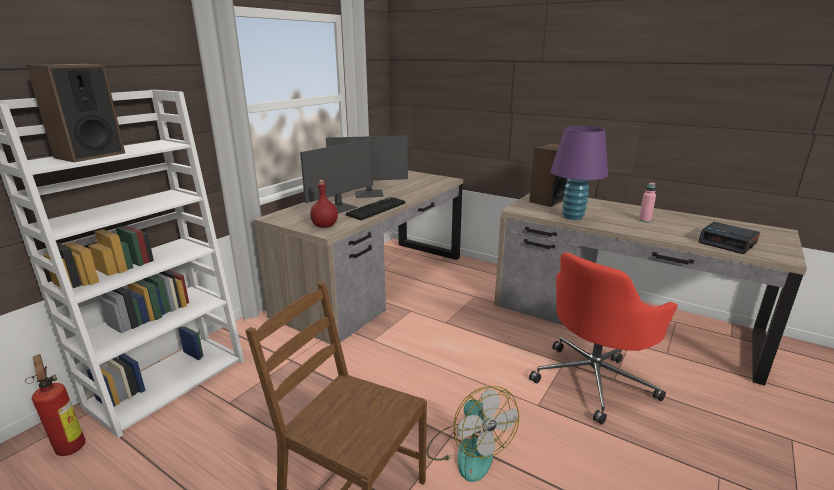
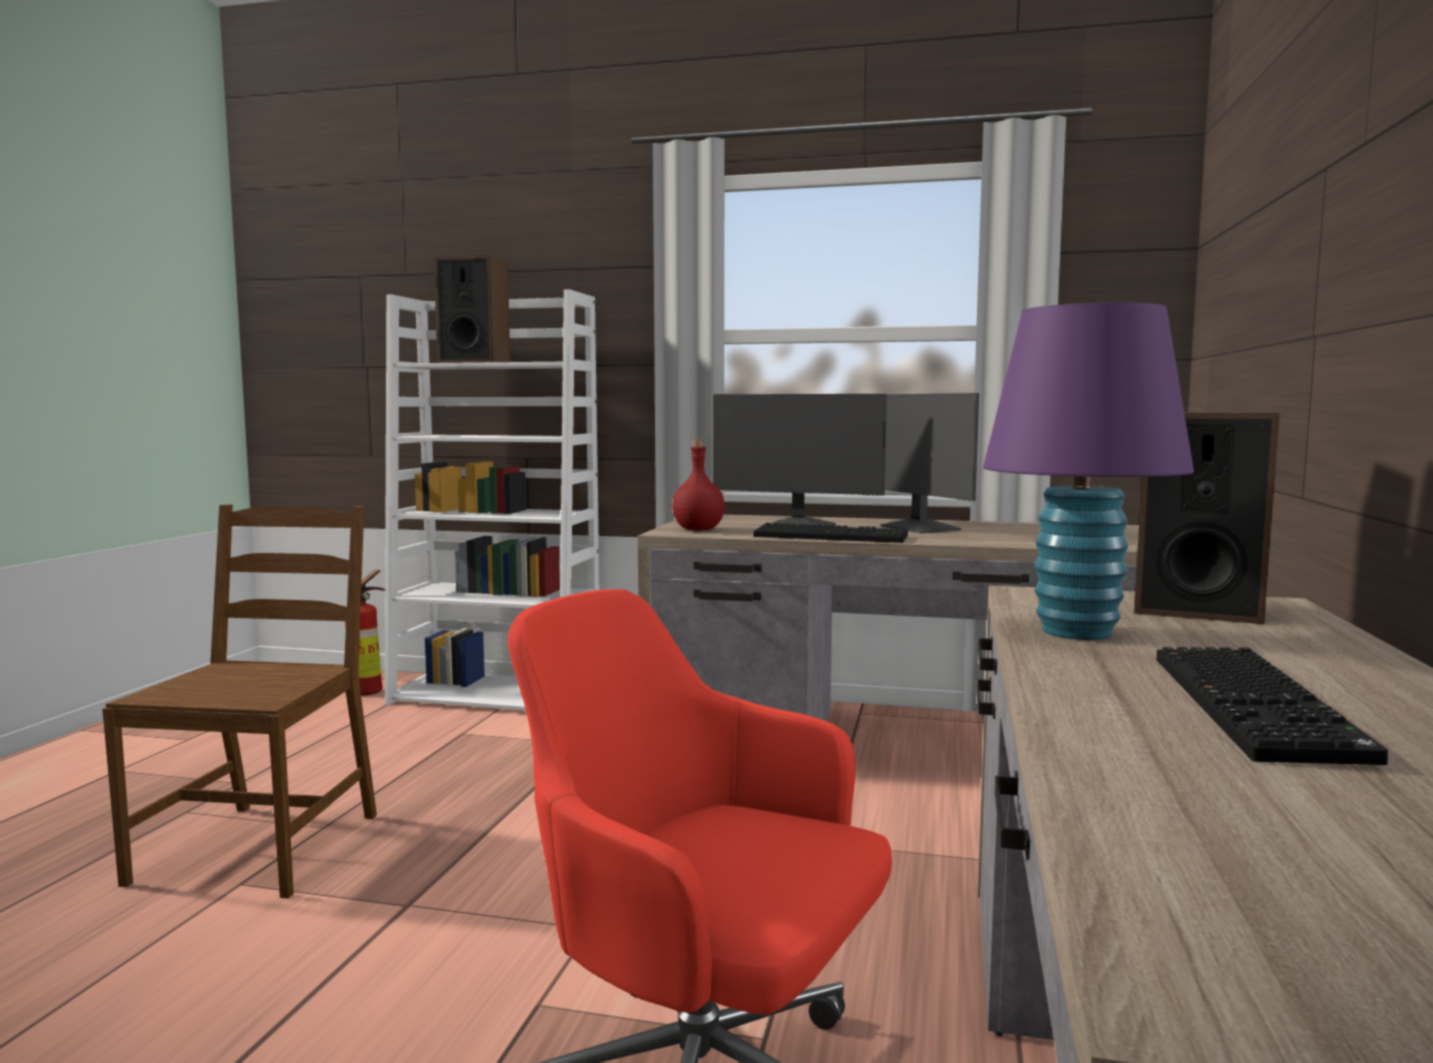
camera: 70 degrees right, 15 degrees down
fan [426,386,519,482] -> none
pink bottle [639,183,656,222] -> keyboard [1157,647,1388,765]
alarm clock [698,222,760,254] -> none

